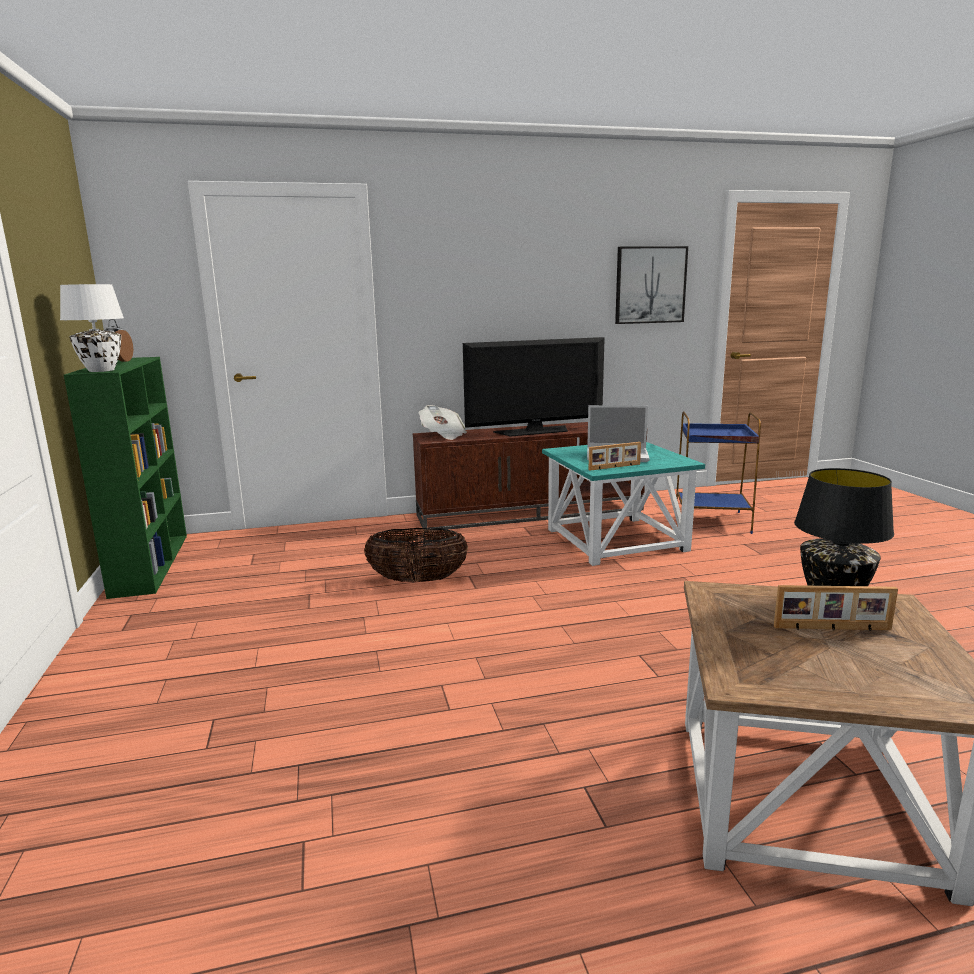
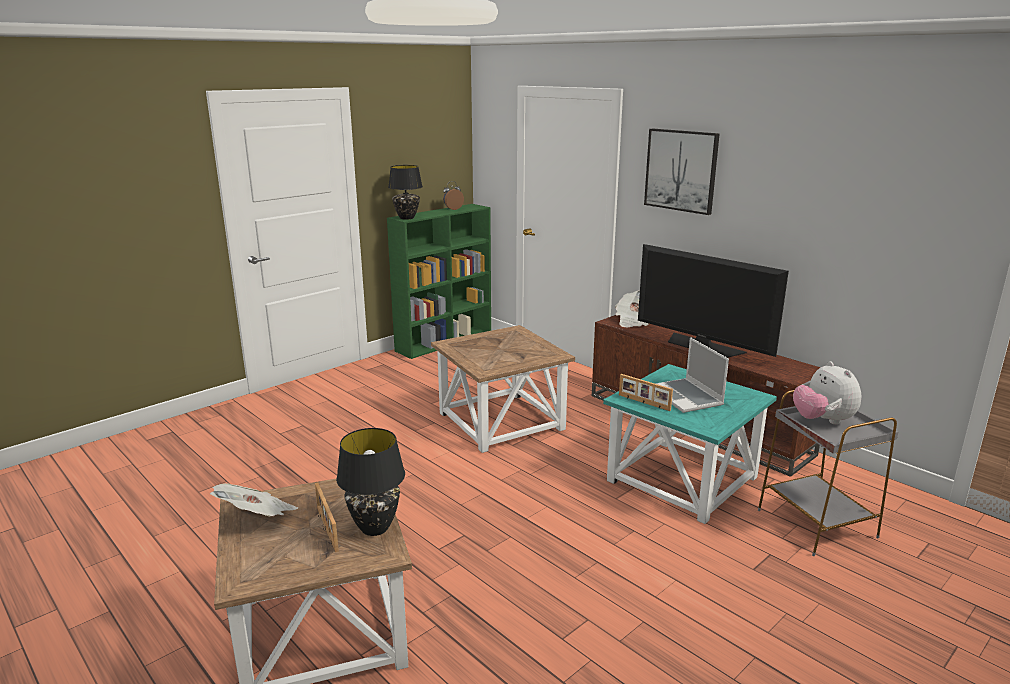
camera: 60 degrees right, 5 degrees up
white table lamp [60,284,124,372] -> black table lamp [388,165,423,220]
basket [364,528,468,582] -> brown side table [431,325,575,453]
picture [615,246,688,324] -> picture moved to [644,129,720,215]
blue side table [676,411,761,534] -> grey side table [758,390,898,556]
none -> newspaper [210,483,298,517]
none -> plush toy [793,361,862,425]

